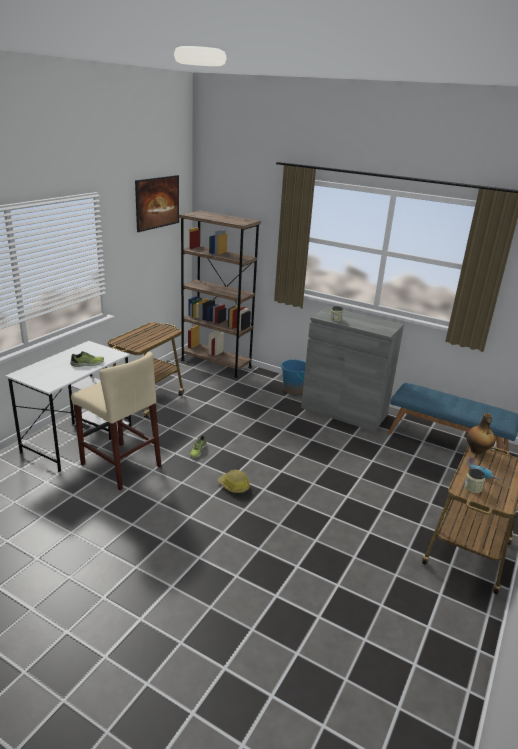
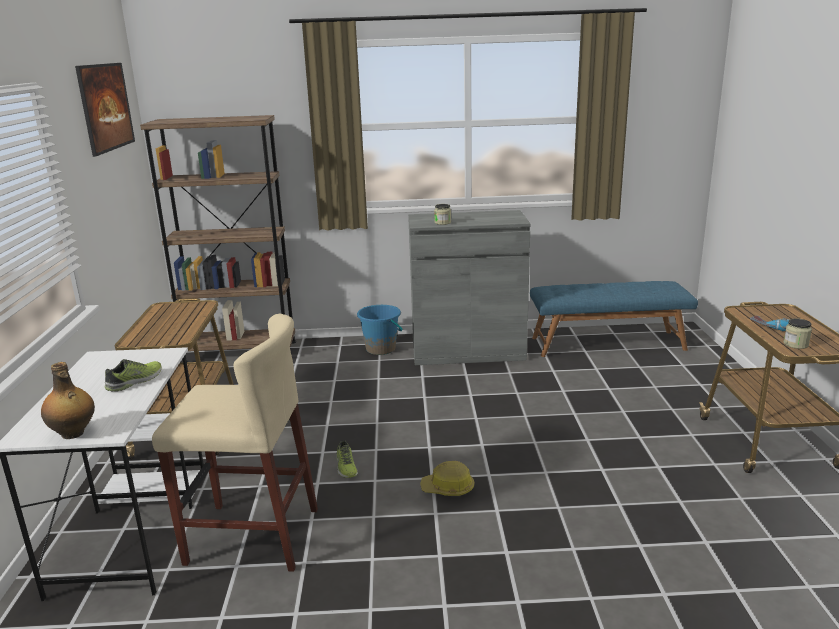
camera: 30 degrees left, 5 degrees down
bottle [467,413,495,454] -> bottle moved to [41,362,95,439]

